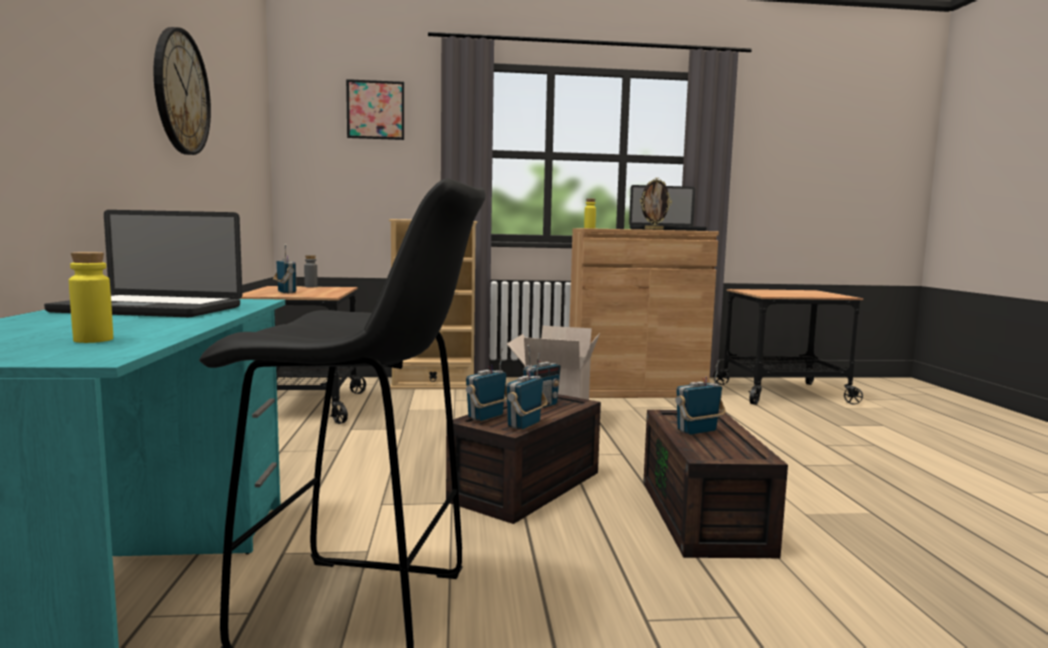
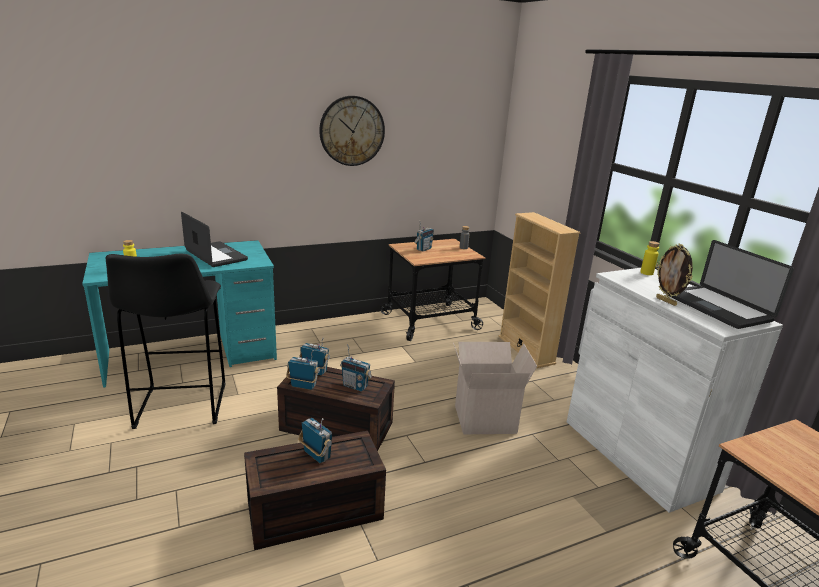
camera: 70 degrees right, 15 degrees up
laptop [44,210,243,317] -> laptop turned 150 degrees clockwise [181,212,248,267]
picture [346,79,404,140] -> none
brown cabinet [569,228,719,398] -> white cabinet [567,268,783,513]

